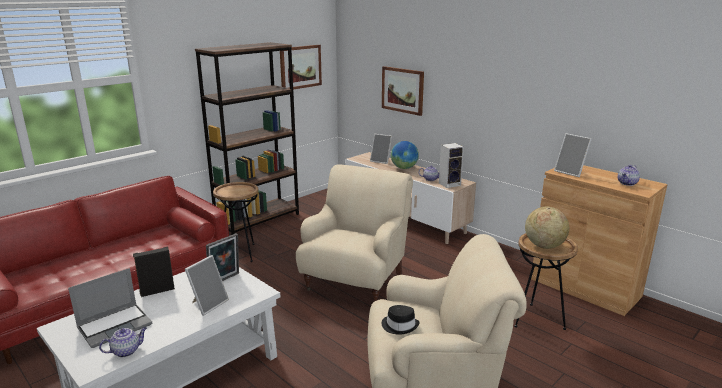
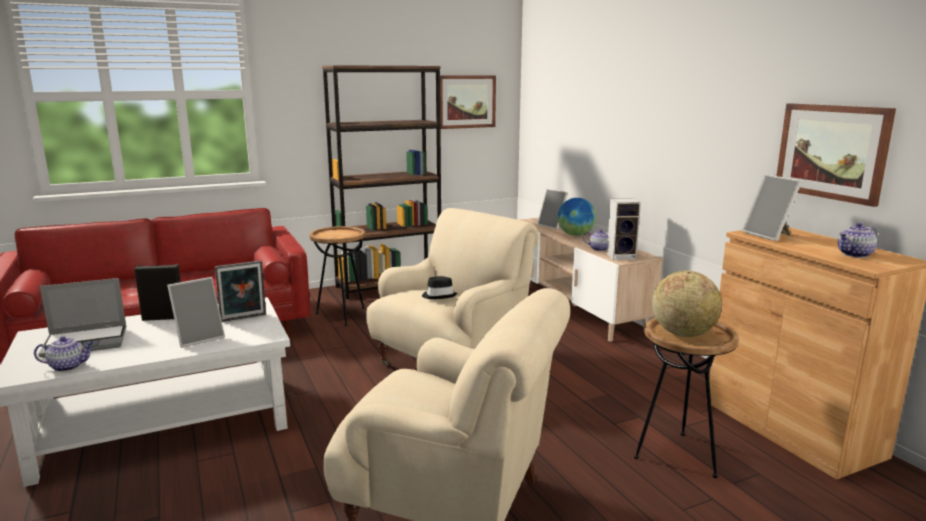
camera: 20 degrees right, 5 degrees down
picture [382,66,424,116] -> picture moved to [777,103,896,207]
black hat [382,305,420,335] -> black hat moved to [422,276,457,299]

